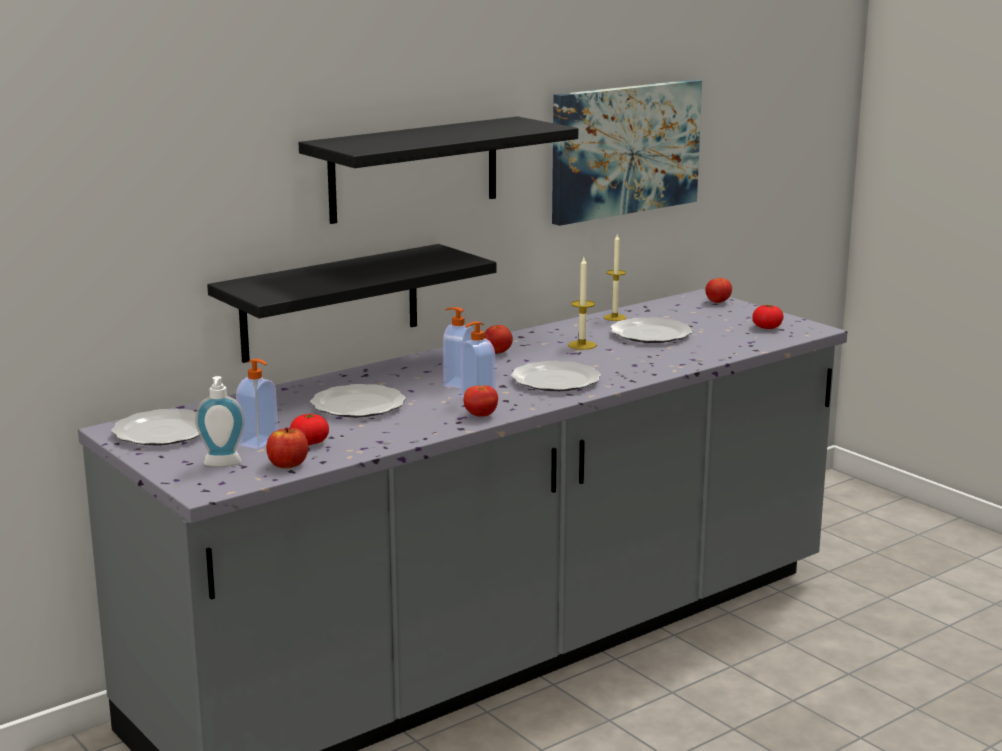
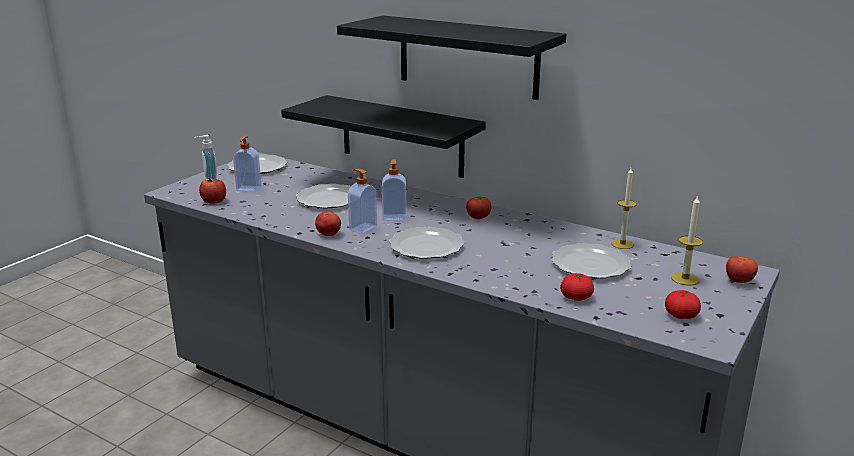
camera: 70 degrees right, 5 degrees up
tomato [290,414,329,445] -> tomato moved to [560,273,594,301]
picture [552,80,702,226] -> none
candle [568,257,596,350] -> candle moved to [671,195,703,285]

